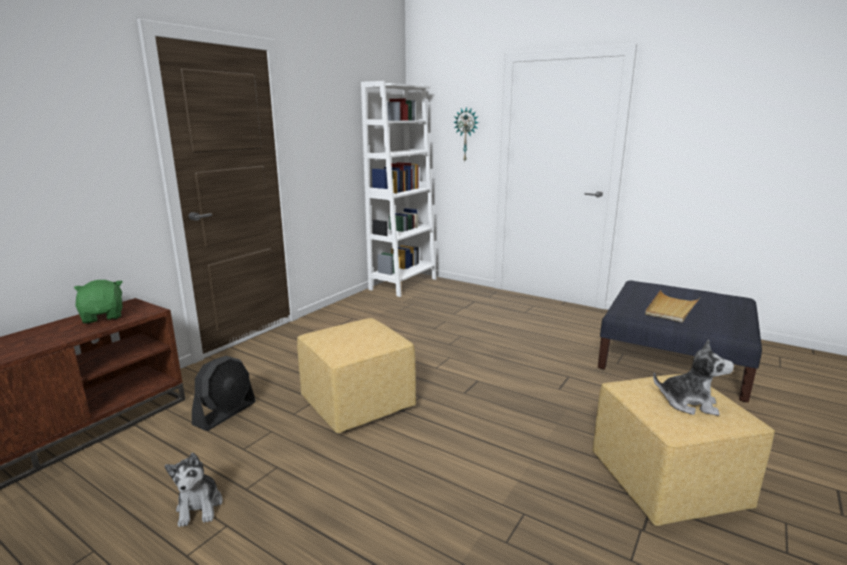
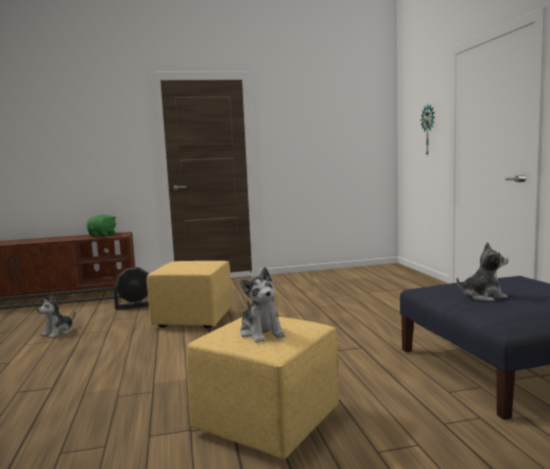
camera: 45 degrees right, 10 degrees down
white bookcase [361,81,437,297] -> none
beige tray [645,290,700,323] -> plush toy [456,242,509,301]

